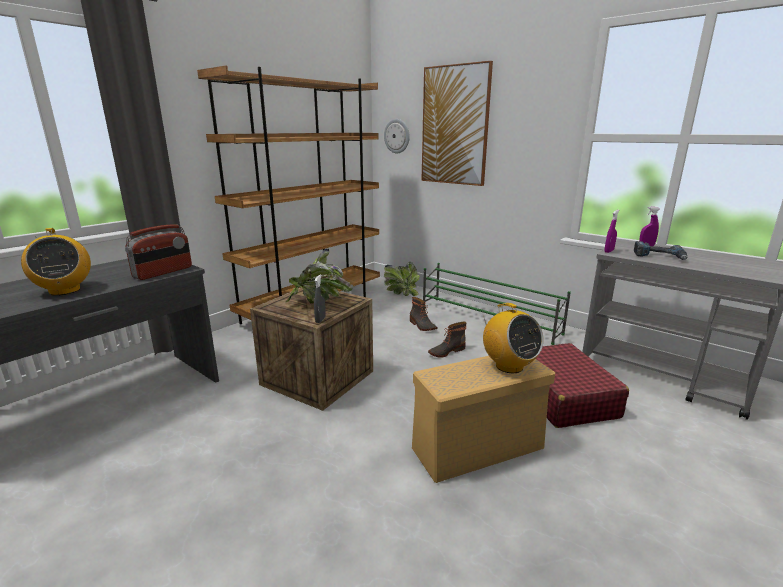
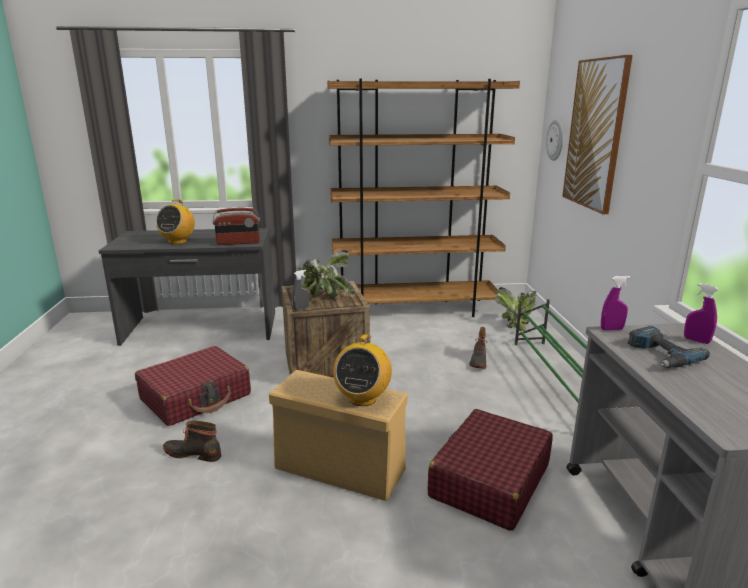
camera: 45 degrees right, 0 degrees up
boot [428,322,467,358] -> boot moved to [163,420,221,462]
none -> red suitcase [135,346,251,426]

